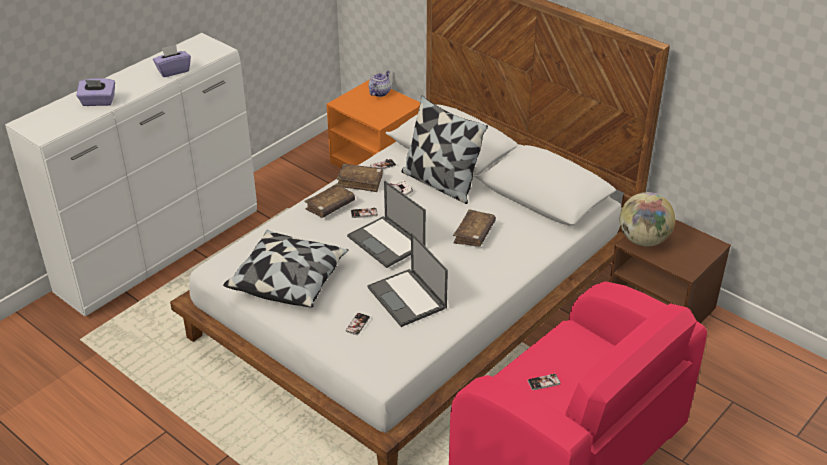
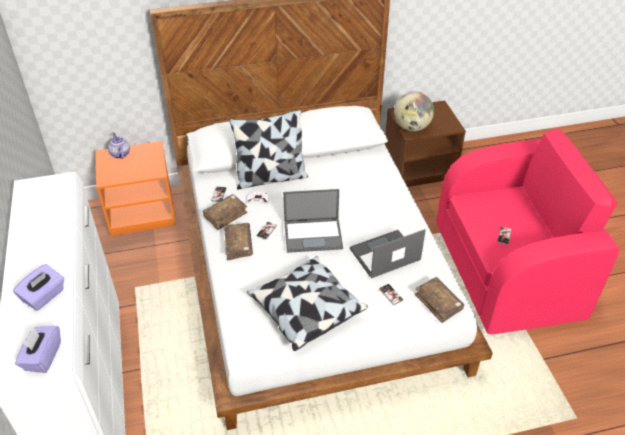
camera: 55 degrees left, 5 degrees up
purple tissue box [153,45,191,77] -> purple tissue box moved to [15,326,61,373]
laptop [367,233,448,327] -> laptop turned 150 degrees clockwise [350,229,426,278]
brown book [453,209,496,247] -> brown book moved to [415,277,464,323]

